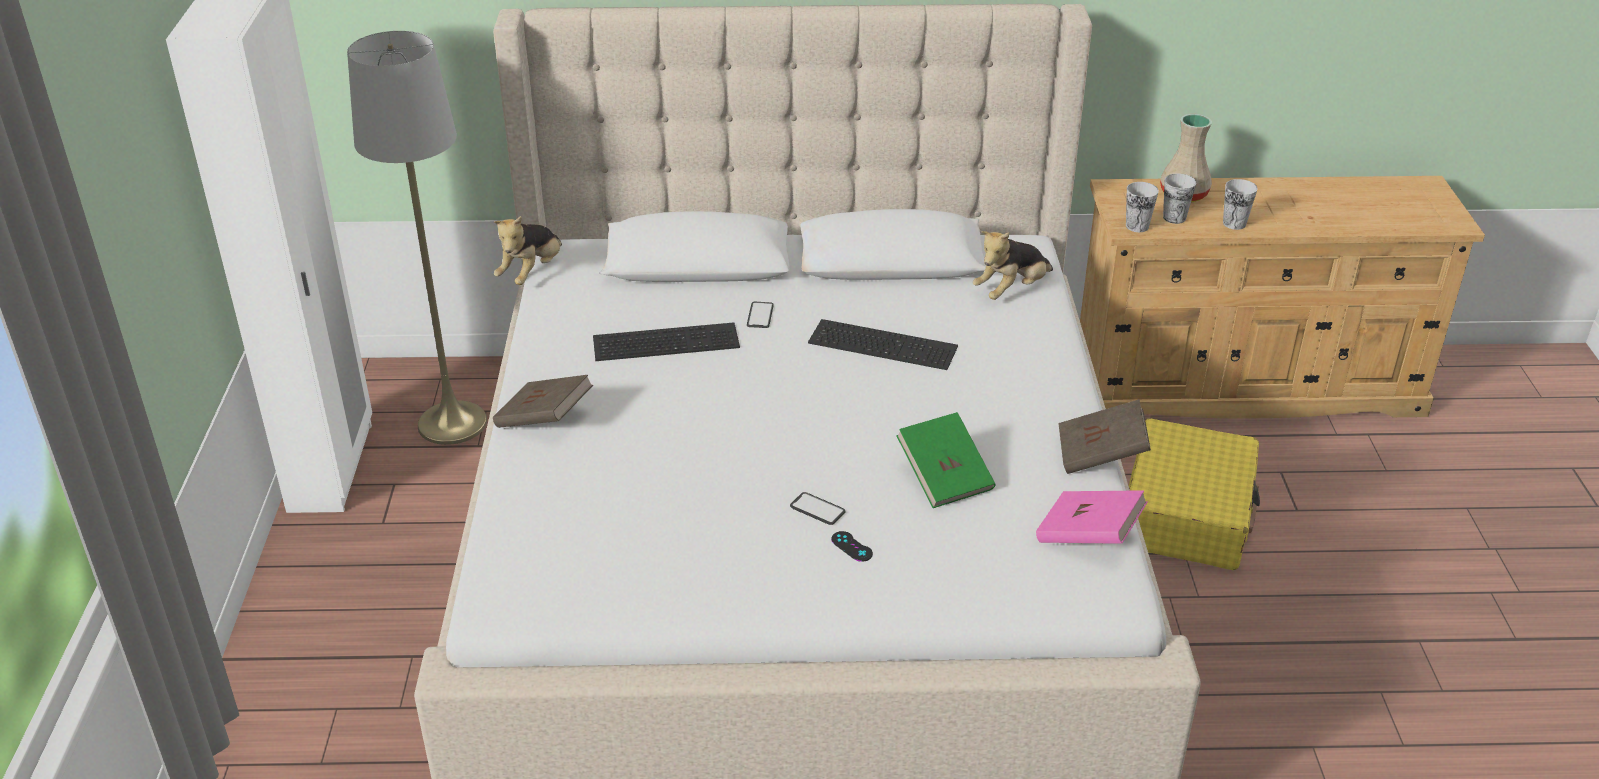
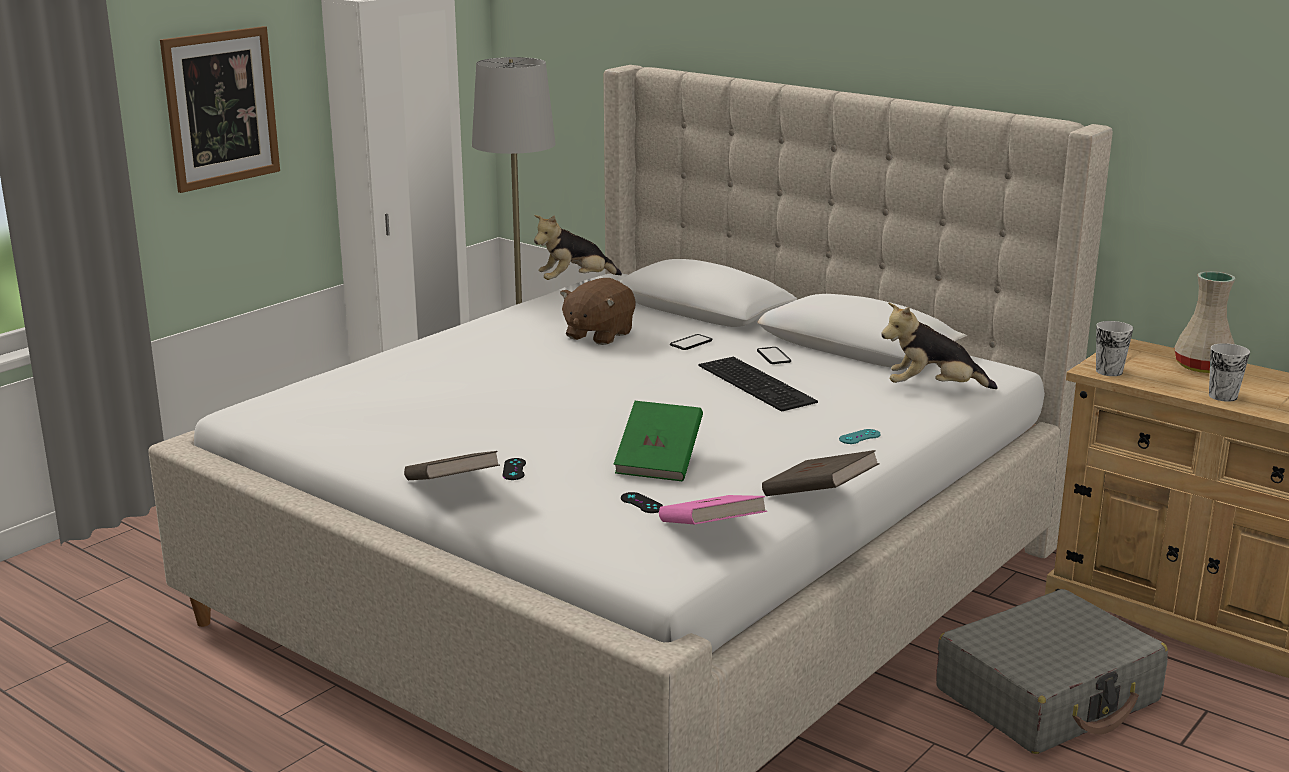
camera: 40 degrees right, 15 degrees down
brown book [493,375,593,428] -> brown book moved to [404,451,500,480]
keyboard [593,322,740,361] -> brown plush toy [560,278,635,345]
phone [790,492,846,525] -> phone moved to [757,347,791,364]
yellow suitcase [1129,418,1260,570] -> grey suitcase [936,589,1168,754]
cup [1163,173,1196,224] -> none
none -> picture [160,26,280,193]
none -> black game controller [621,492,663,513]
none -> turquoise game controller [839,429,880,444]

